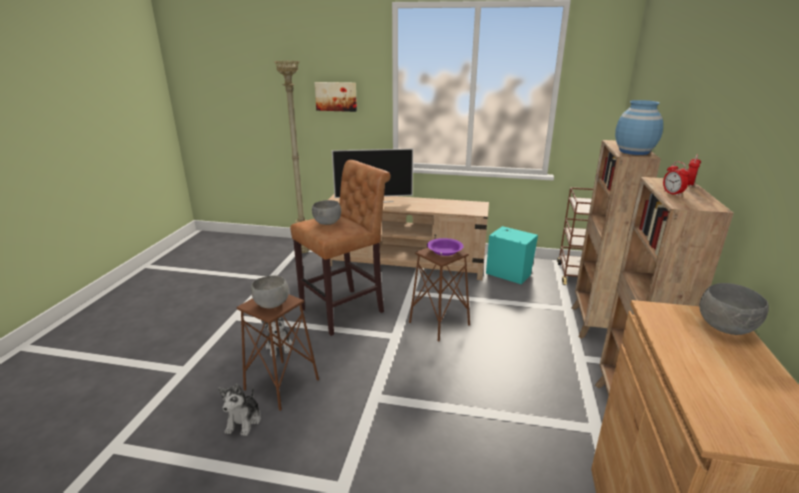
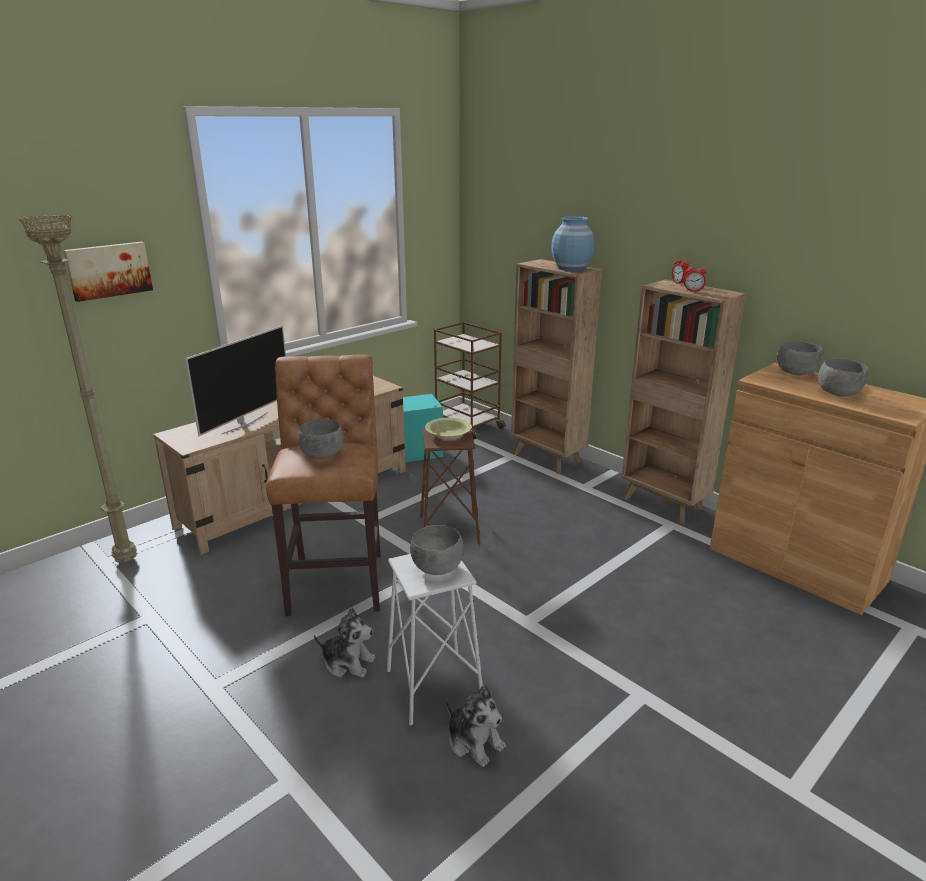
camera: 55 degrees left, 0 degrees up
brown stool [237,295,319,411] -> white stool [387,554,483,726]
purple bowl [427,238,464,256] -> yellow bowl [425,418,472,440]
none -> grey bowl [818,358,869,397]

